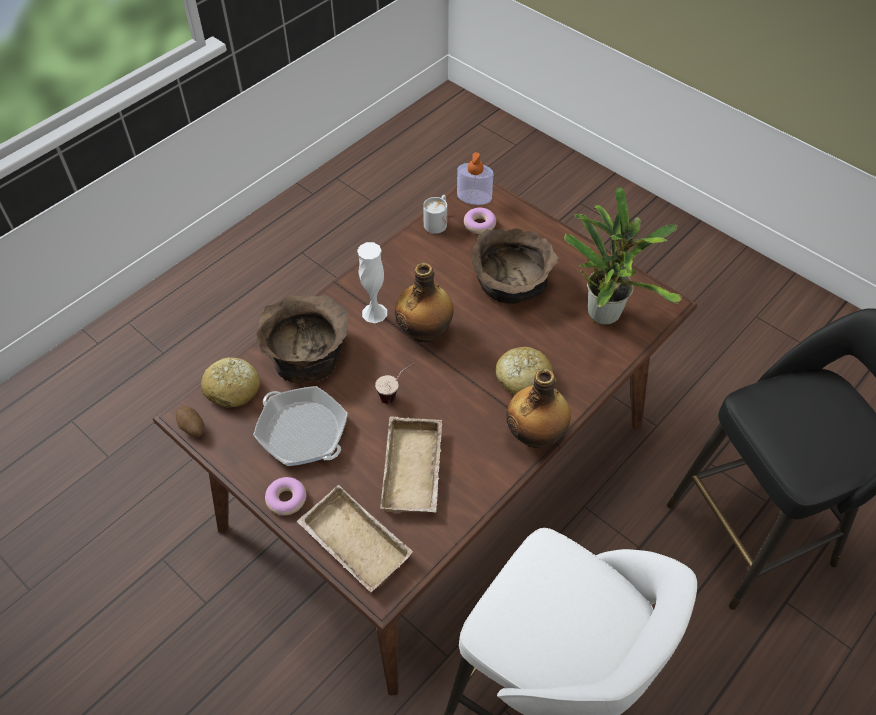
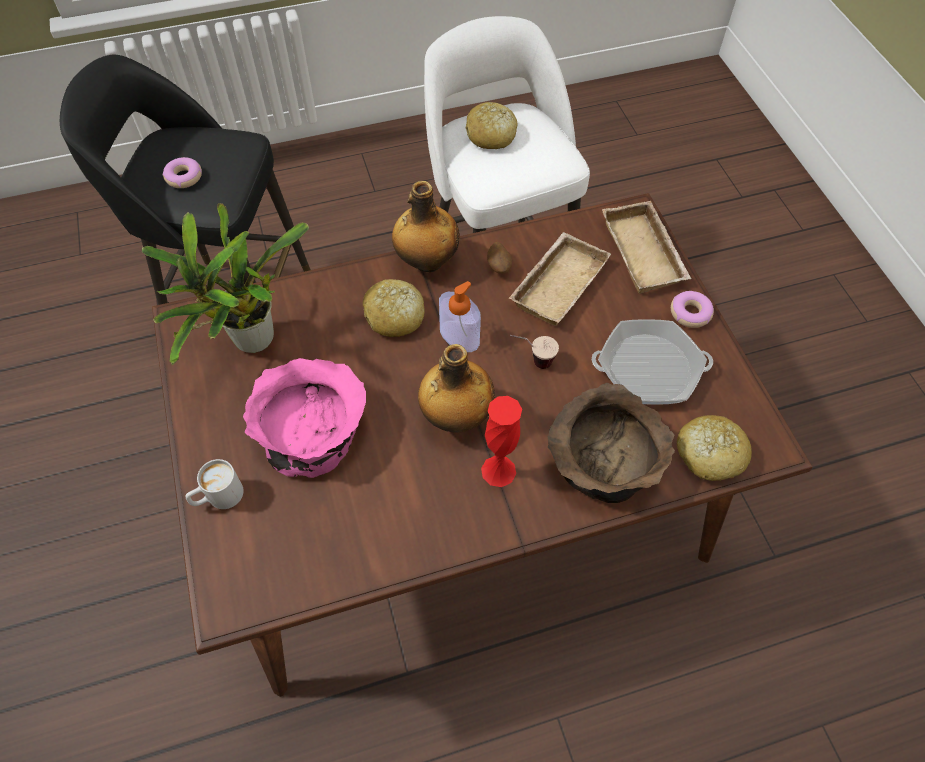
camera: 150 degrees left, 5 degrees up
potato [176,406,204,437] -> potato moved to [487,242,512,274]
frying pan [253,386,348,466] -> frying pan turned 75 degrees counterclockwise [592,319,713,405]
white vase [357,242,387,323] -> red vase [481,396,522,487]
white mug [423,195,447,234] -> white mug moved to [185,459,244,509]
soap dispenser [457,152,493,205] -> soap dispenser moved to [439,281,481,352]
donut [464,208,496,234] -> donut moved to [163,157,202,188]
brown bowl [472,228,559,304] -> pink bowl [243,358,366,478]
none -> bread [466,102,517,149]

